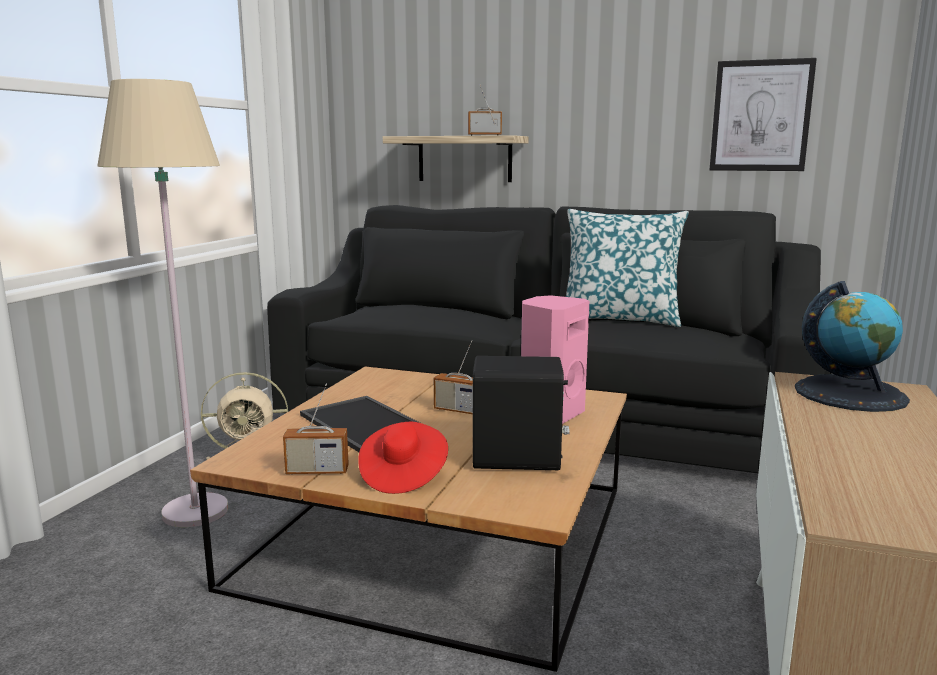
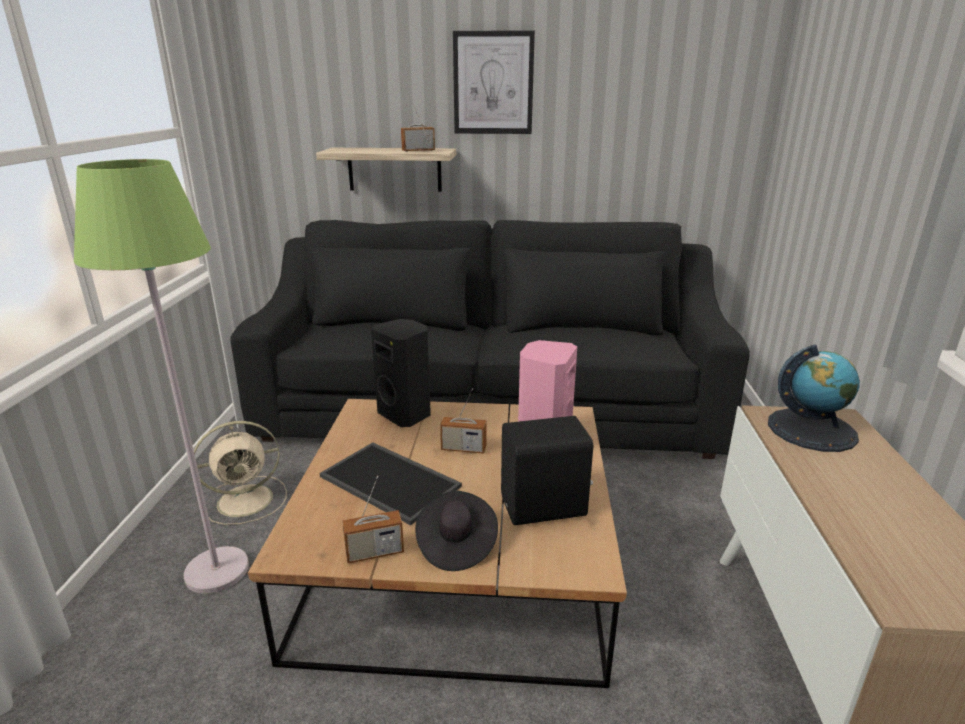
camera: 15 degrees left, 10 degrees up
beige floor lamp [97,79,228,527] -> green floor lamp [74,159,249,594]
red hat [358,422,448,494] -> black hat [415,491,498,571]
pillow [566,209,689,327] -> none
picture [710,58,817,171] -> picture moved to [453,30,535,134]
none -> black speaker [371,319,431,427]

